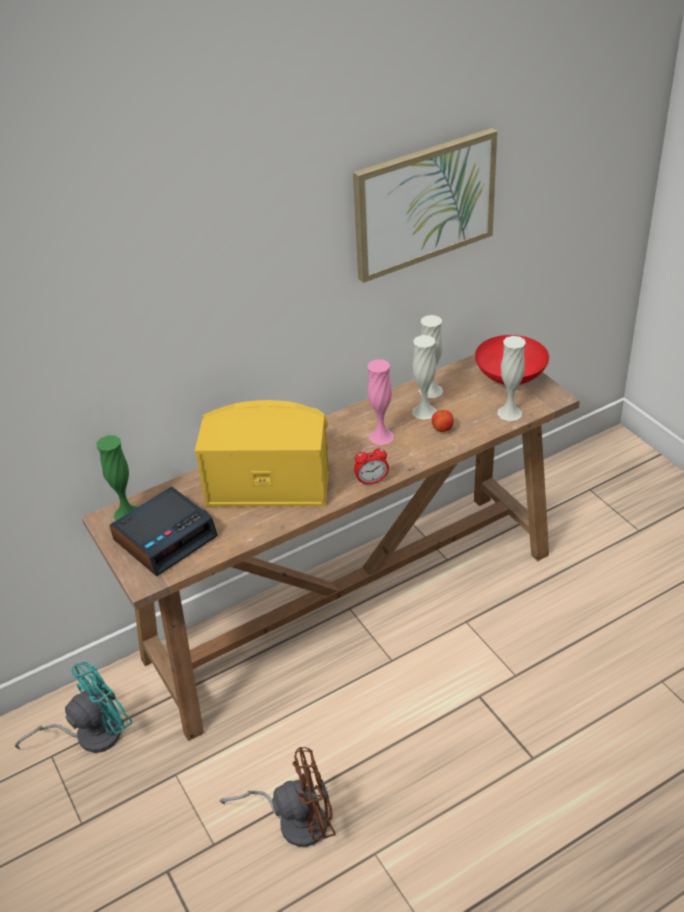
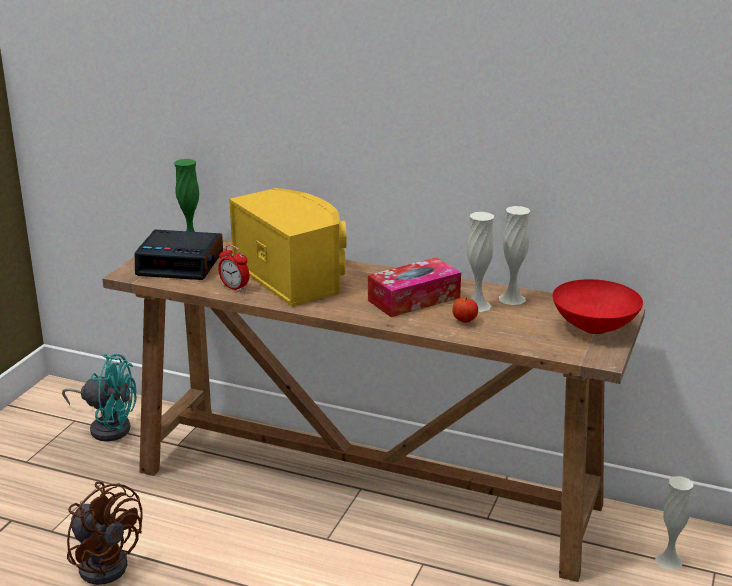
camera: 50 degrees right, 15 degrees down
picture [353,128,497,283] -> none
alarm clock [354,445,389,486] -> alarm clock moved to [218,244,249,292]
pink vase [367,359,394,445] -> tissue box [368,257,461,317]
white vase [497,336,526,421] -> white vase moved to [655,476,693,570]

